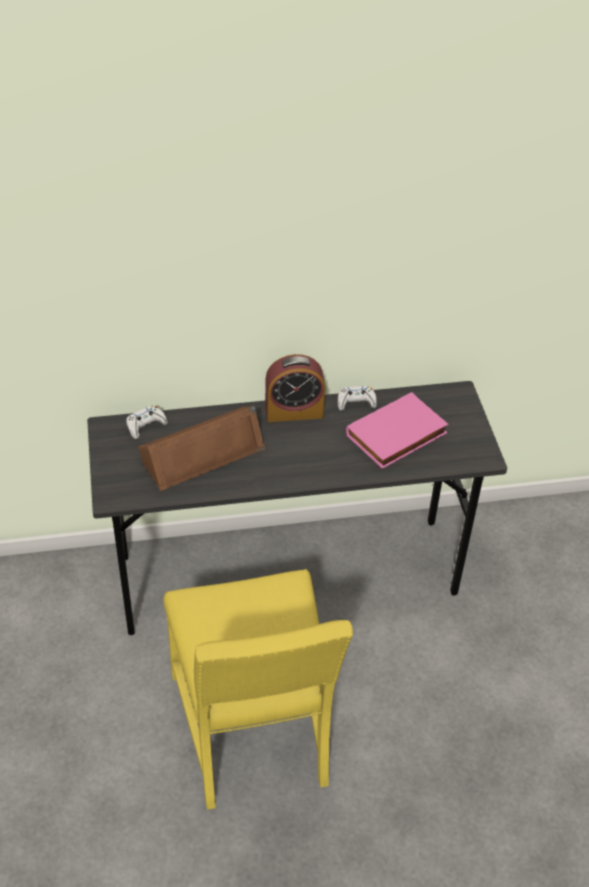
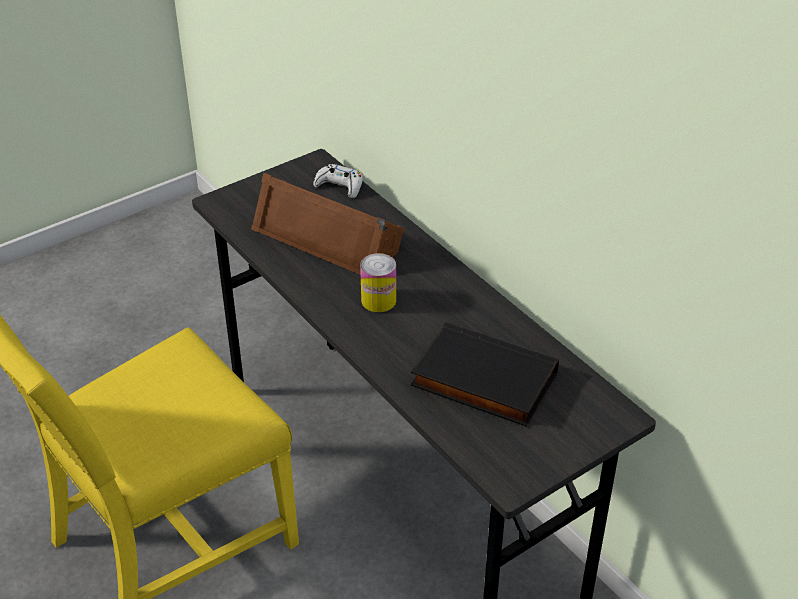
camera: 65 degrees right, 5 degrees down
alarm clock [265,354,325,422] -> none
white game controller [338,386,377,411] -> none
pink book [346,392,448,469] -> black book [410,322,559,427]
none -> can [360,253,396,312]

